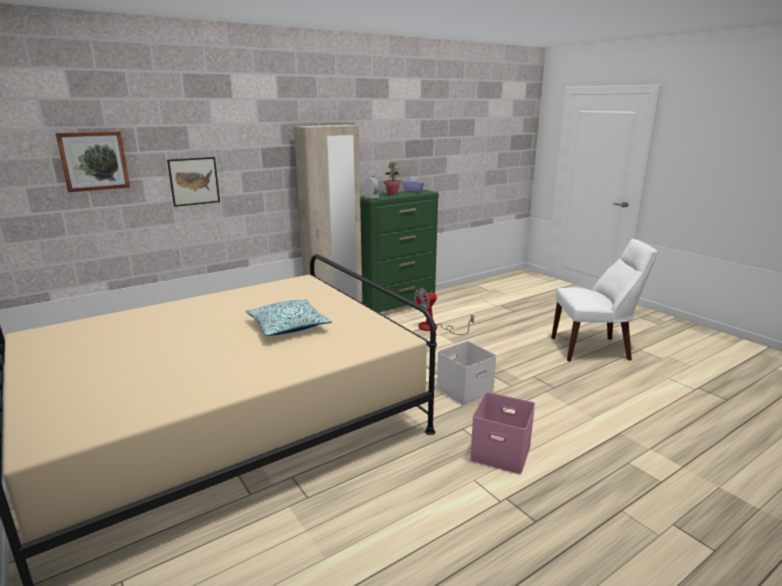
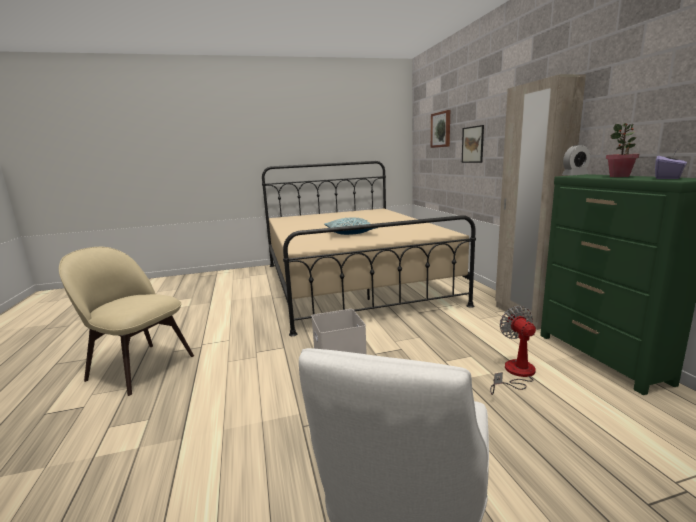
camera: 110 degrees right, 5 degrees down
pink storage box [470,392,535,475] -> none
none -> beige chair [59,247,194,396]

